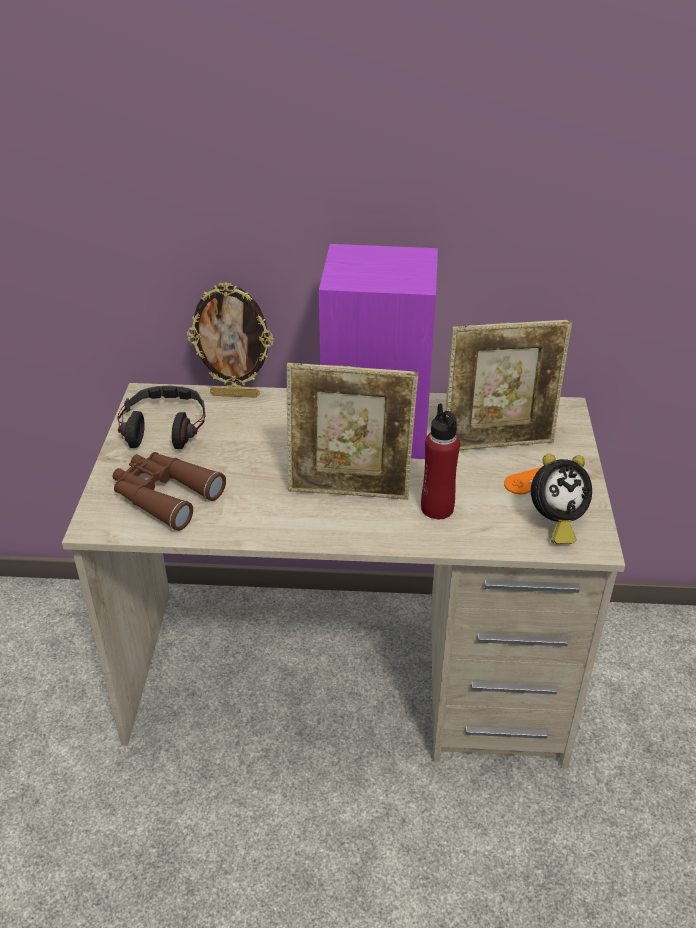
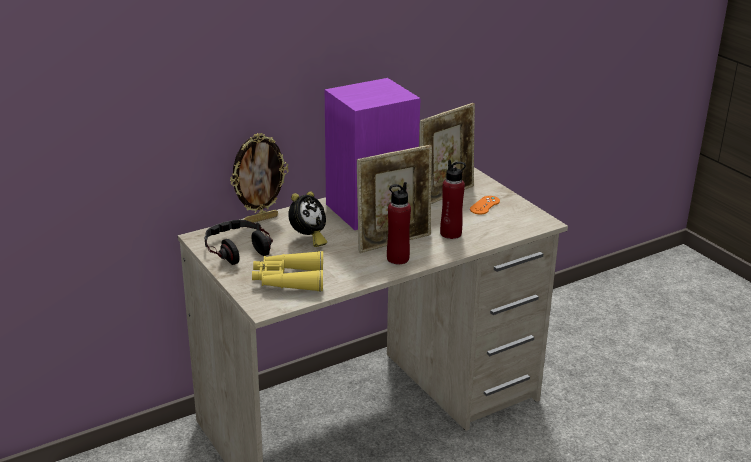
camera: 35 degrees left, 10 degrees down
brown binoculars [113,452,226,531] -> yellow binoculars [252,251,323,291]
alarm clock [531,454,592,544] -> alarm clock moved to [288,192,327,247]
none -> red bottle [387,182,411,264]

